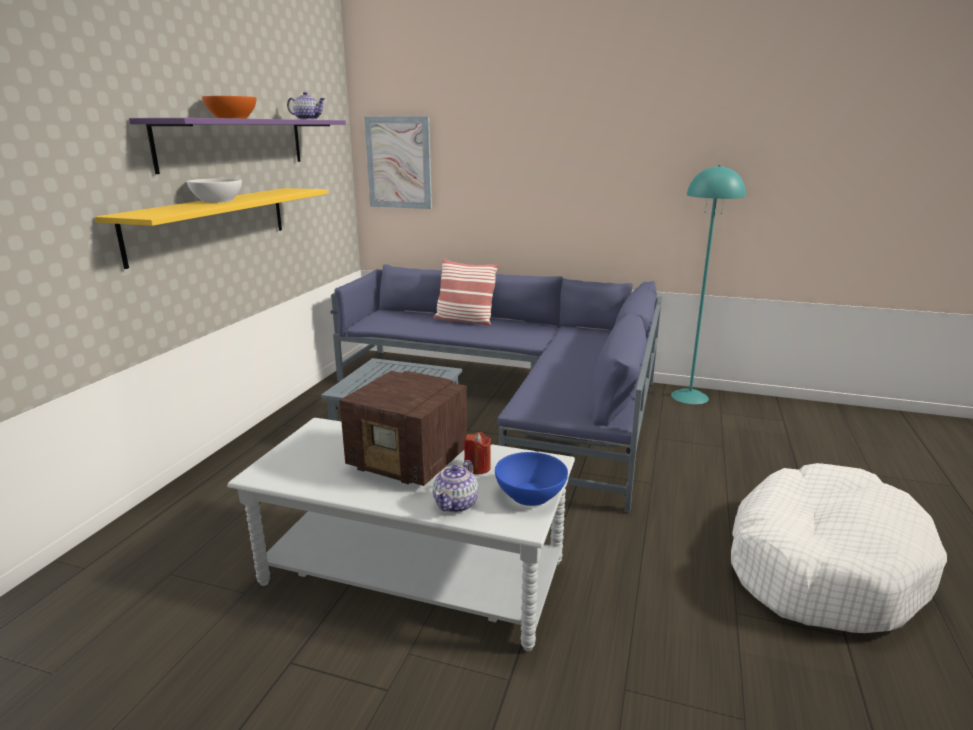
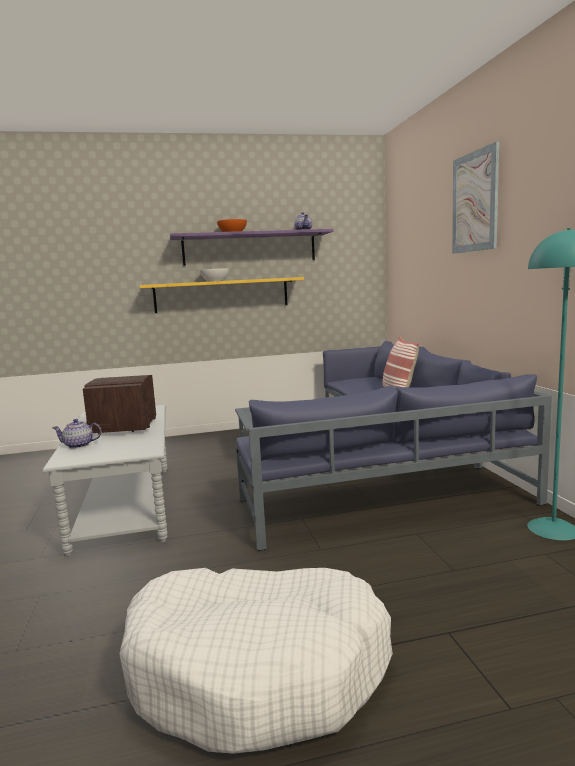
camera: 60 degrees right, 10 degrees down
picture [364,116,432,209] -> picture moved to [452,141,499,254]
red candle [464,432,491,474] -> none
blue bowl [495,452,568,506] -> none

